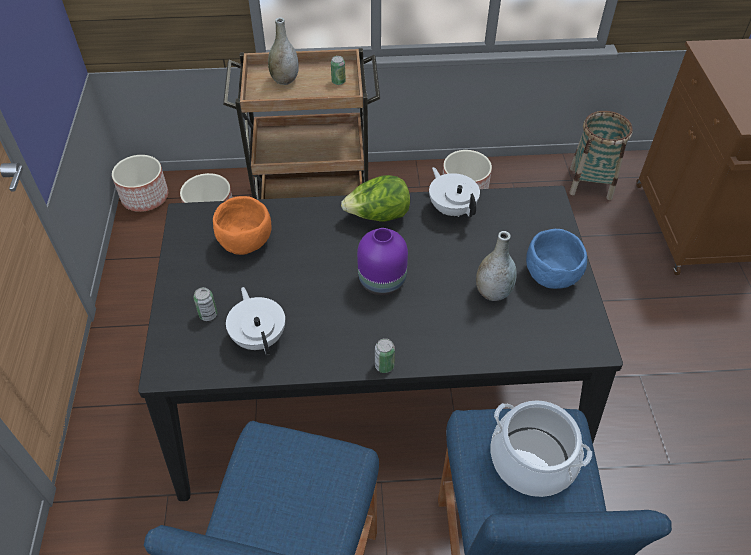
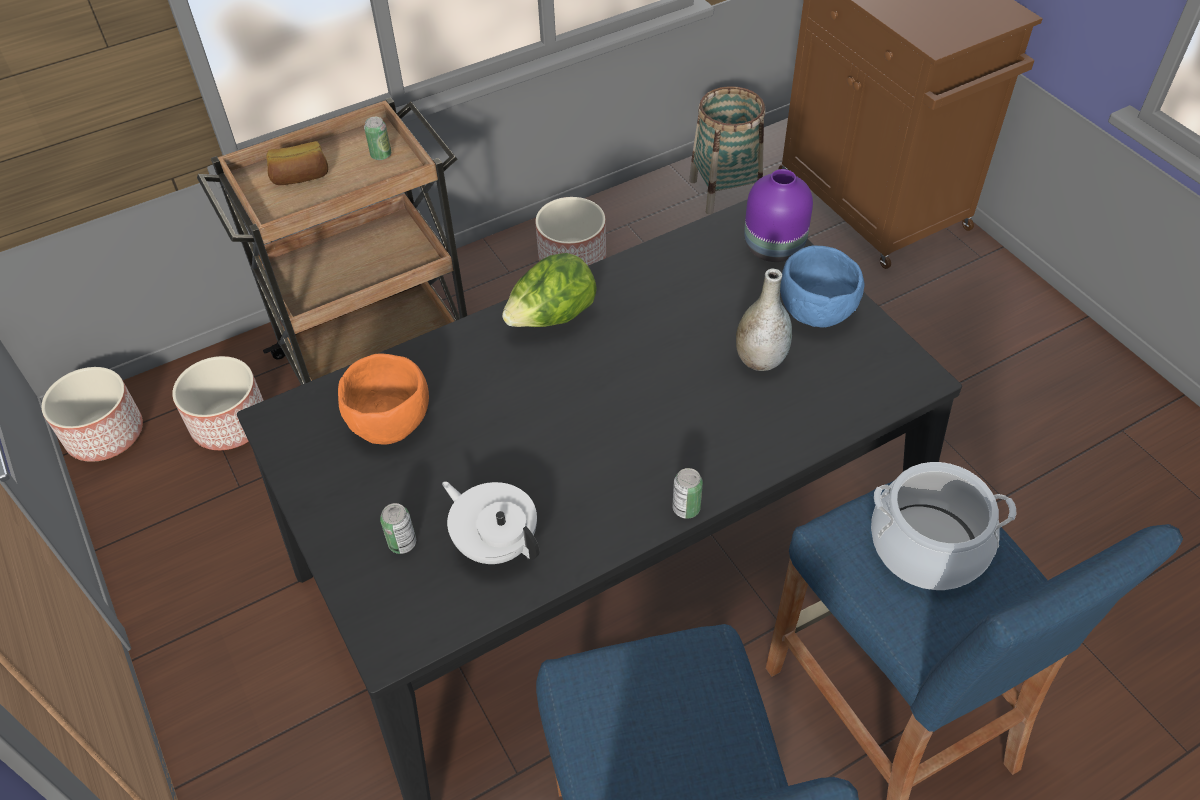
camera: 25 degrees left, 0 degrees up
grey vase [268,18,299,85] -> bread [267,141,328,185]
purple vase [357,228,408,295] -> purple vase moved to [744,169,813,262]
white teapot [429,167,480,217] -> none

